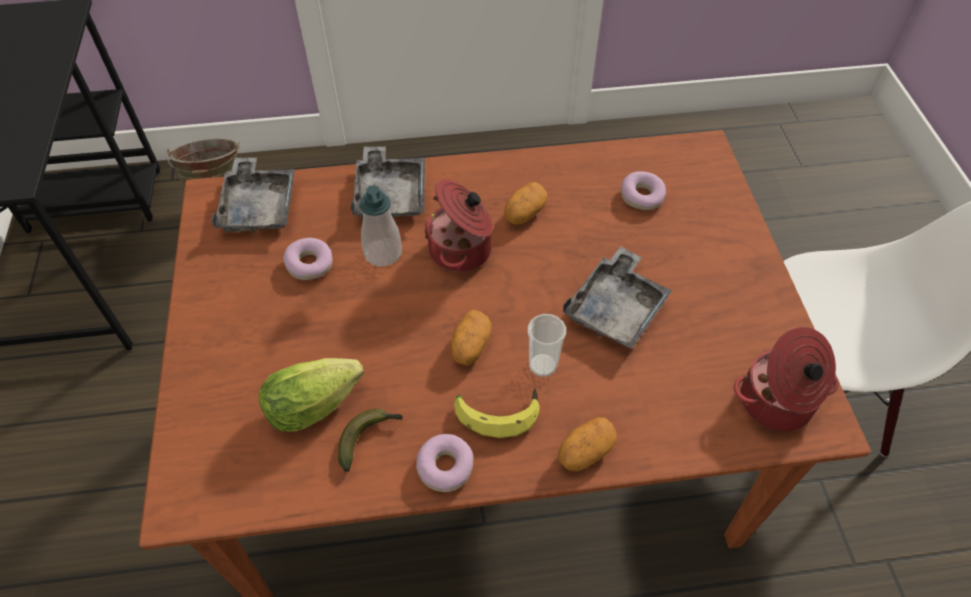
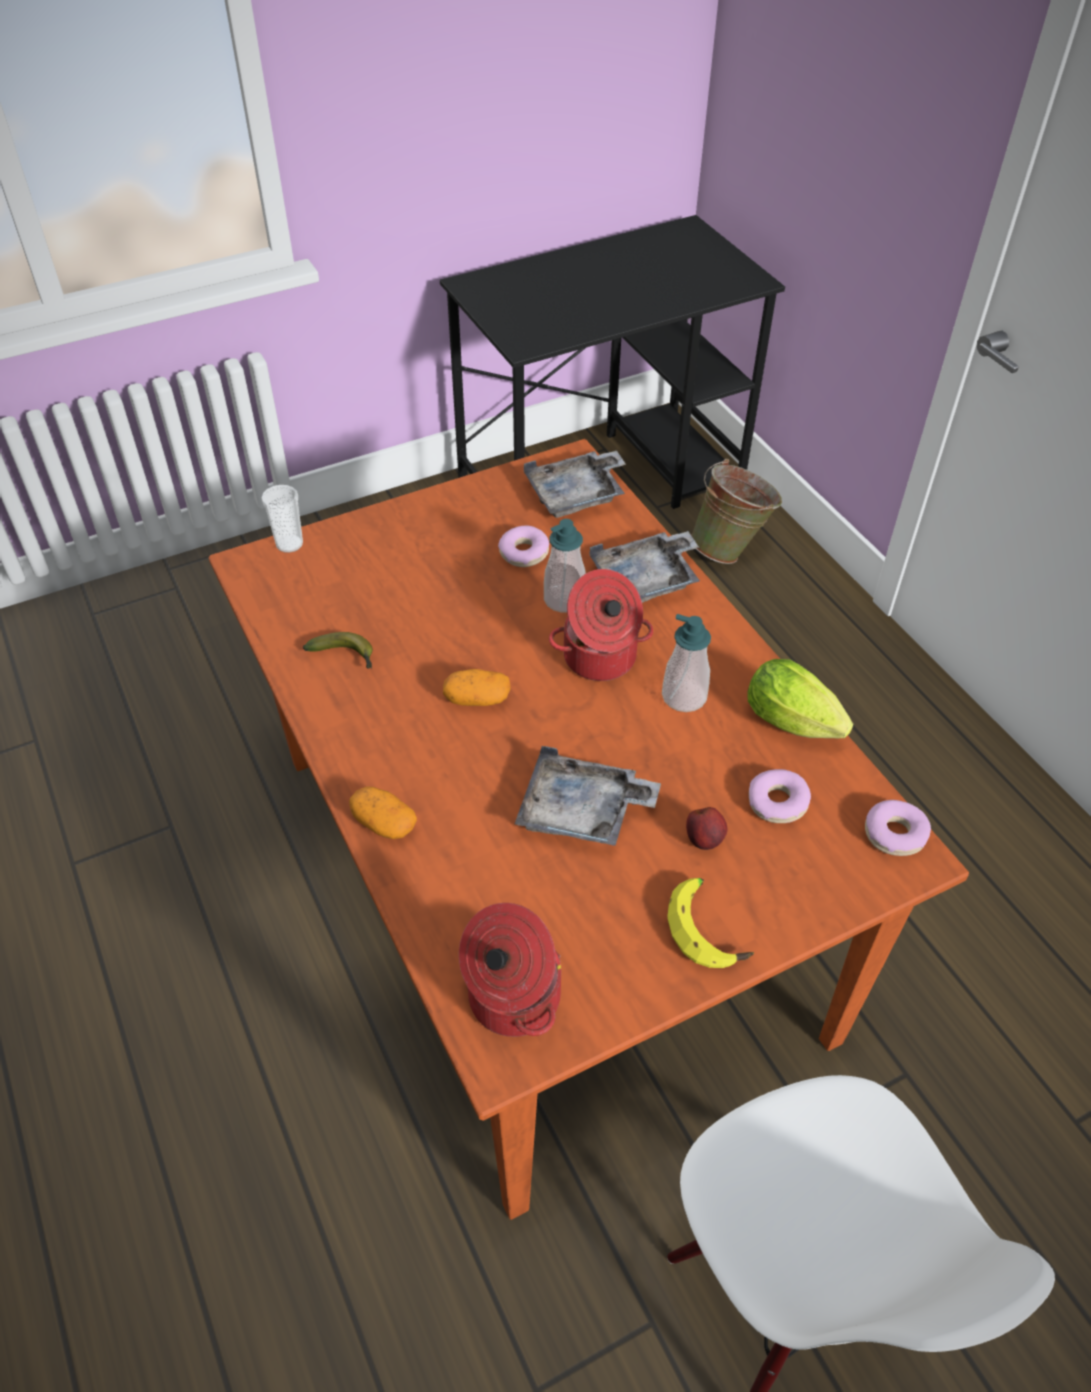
camera: 70 degrees right, 5 degrees down
lettuce [259,358,364,432] -> lettuce moved to [747,659,853,738]
donut [416,434,473,492] -> donut moved to [865,800,931,856]
banana [454,387,540,438] -> banana moved to [667,878,754,968]
potato [504,182,548,225] -> soap dispenser [662,614,711,712]
cup [528,314,566,377] -> cup moved to [262,485,303,553]
none -> apple [686,807,727,850]

